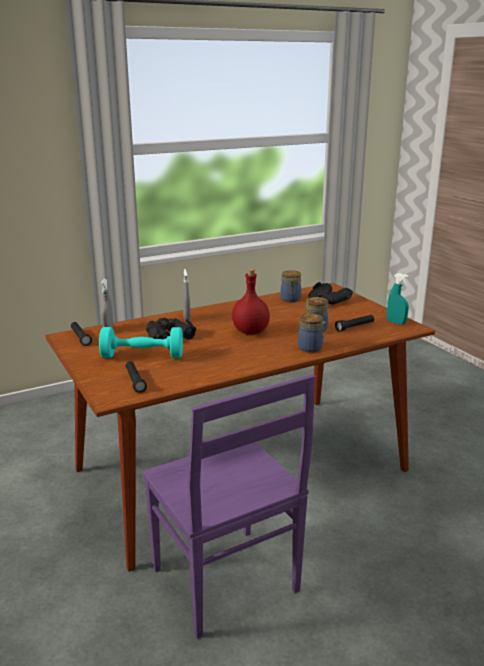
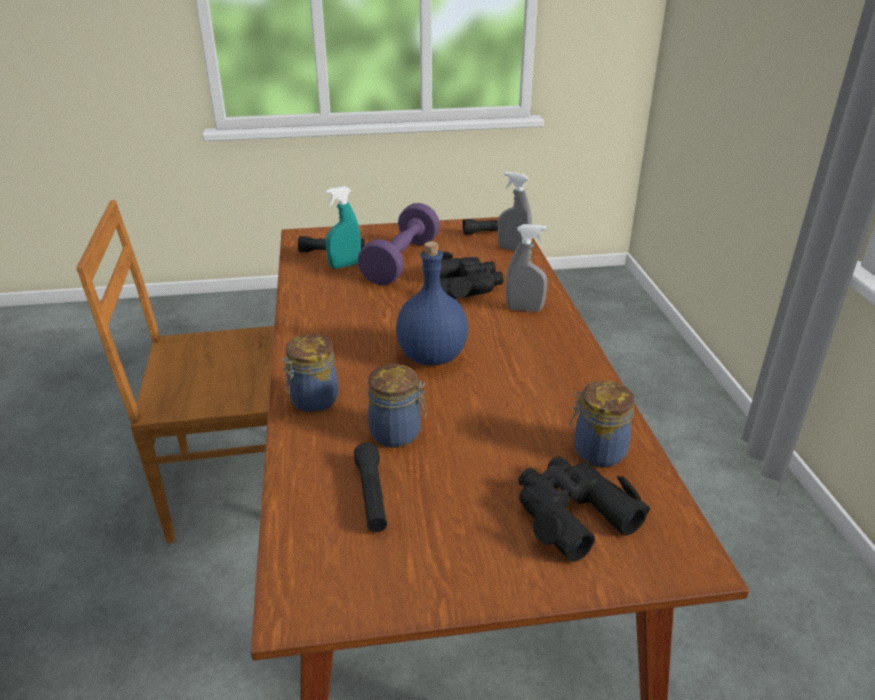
camera: 110 degrees right, 10 degrees up
turquoise dumbbell [99,327,183,358] -> purple dumbbell [358,203,440,285]
purple chair [142,374,316,639] -> brown chair [76,200,274,543]
red bottle [232,269,270,335] -> blue bottle [396,241,468,365]
turquoise spray bottle [387,273,409,325] -> turquoise spray bottle moved to [326,186,361,269]

